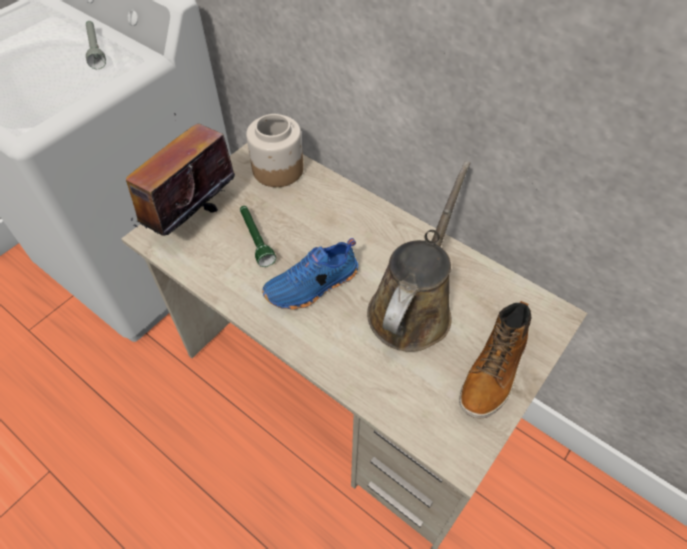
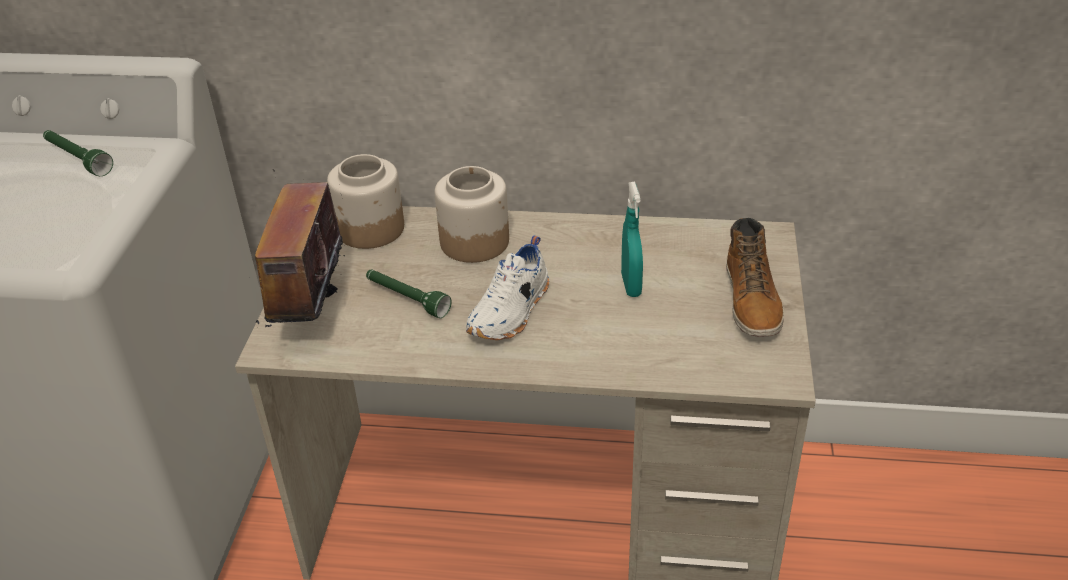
camera: 30 degrees left, 15 degrees down
grey flashlight [86,21,106,69] -> green flashlight [43,130,113,176]
blue shoe [262,238,358,310] -> white shoe [466,235,549,340]
brown watering can [367,161,471,352] -> turquoise spray bottle [621,182,643,297]
none -> jar [435,166,509,263]

